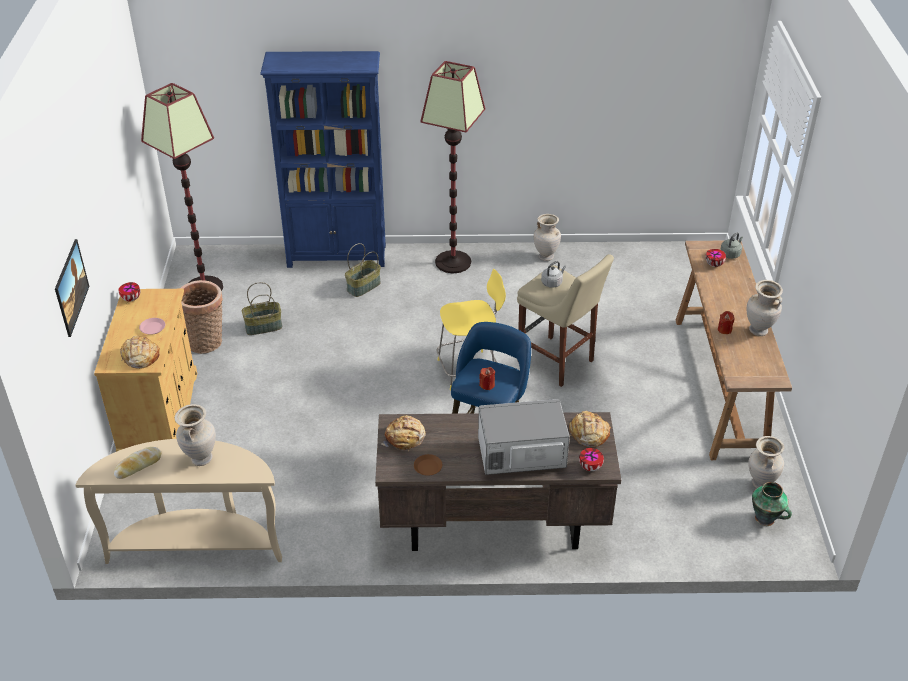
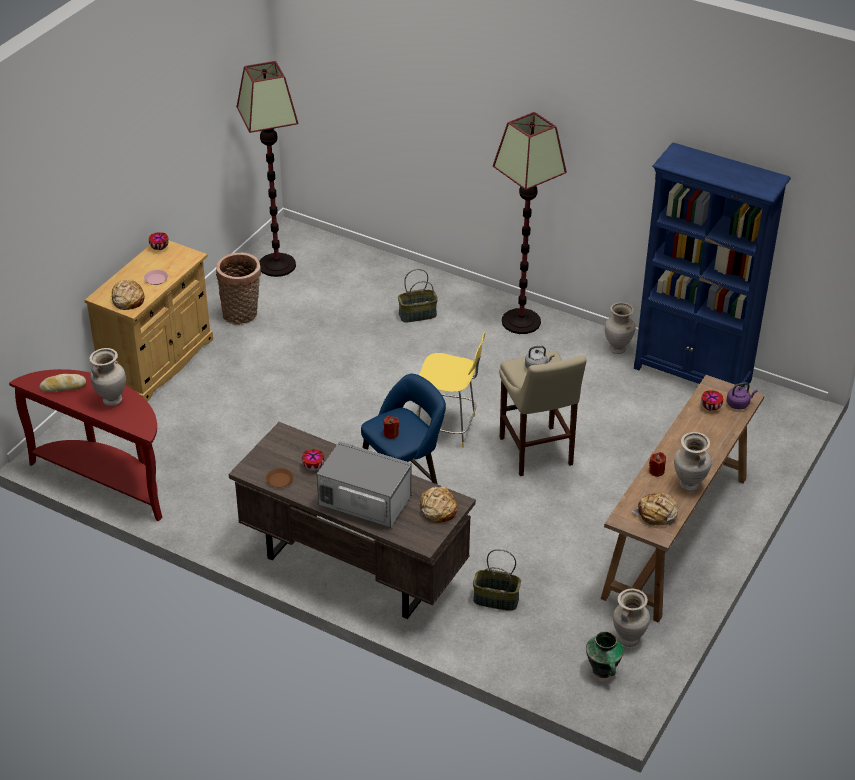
camera: 30 degrees right, 0 degrees up
picture [55,239,89,337] -> none
beige console table [75,439,282,564] -> red console table [9,369,162,521]
basket [242,282,282,335] -> basket moved to [473,549,521,611]
blue bookcase [260,51,386,268] -> blue bookcase moved to [634,142,791,388]
bread [382,415,426,450] -> bread moved to [632,493,678,527]
bowl [579,448,604,471] -> bowl moved to [302,449,325,471]
grey kettle [720,232,743,259] -> purple kettle [727,382,757,409]

